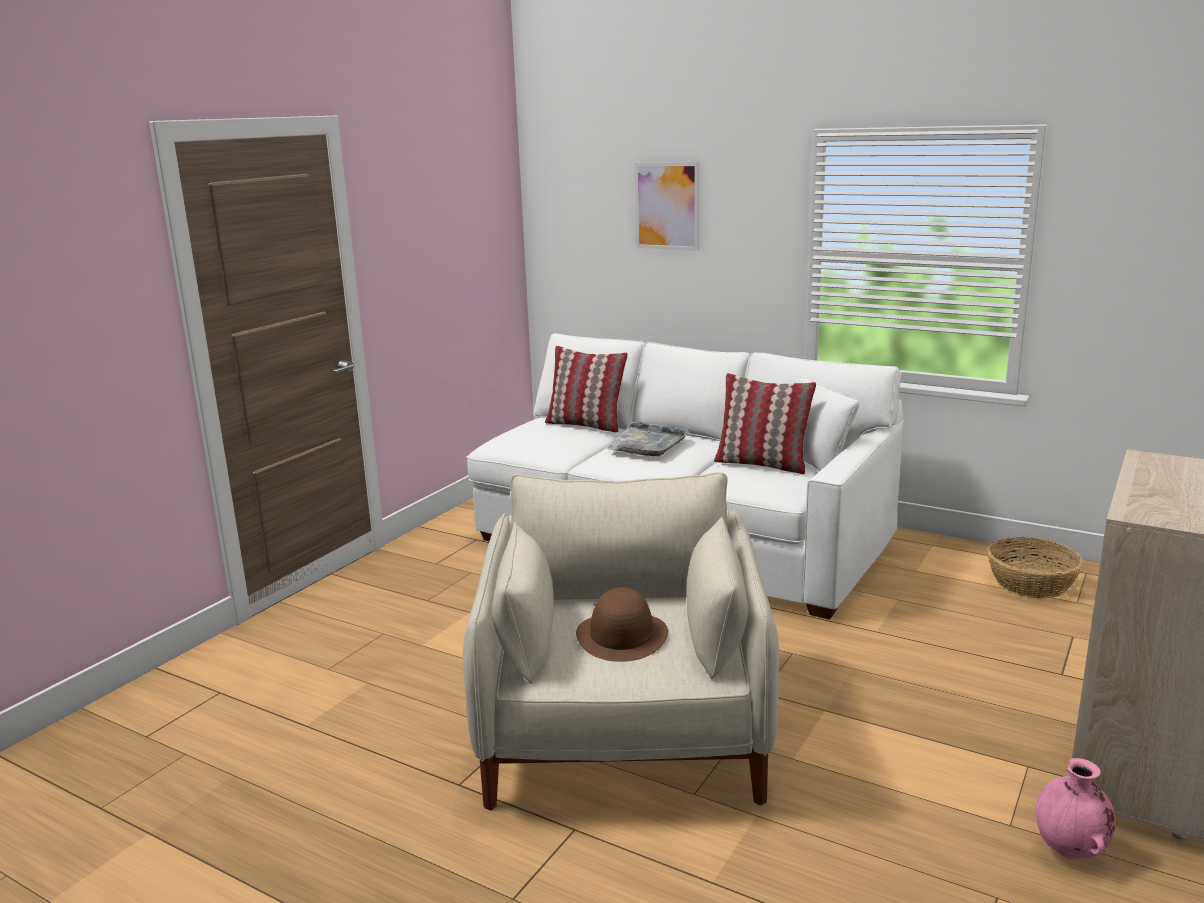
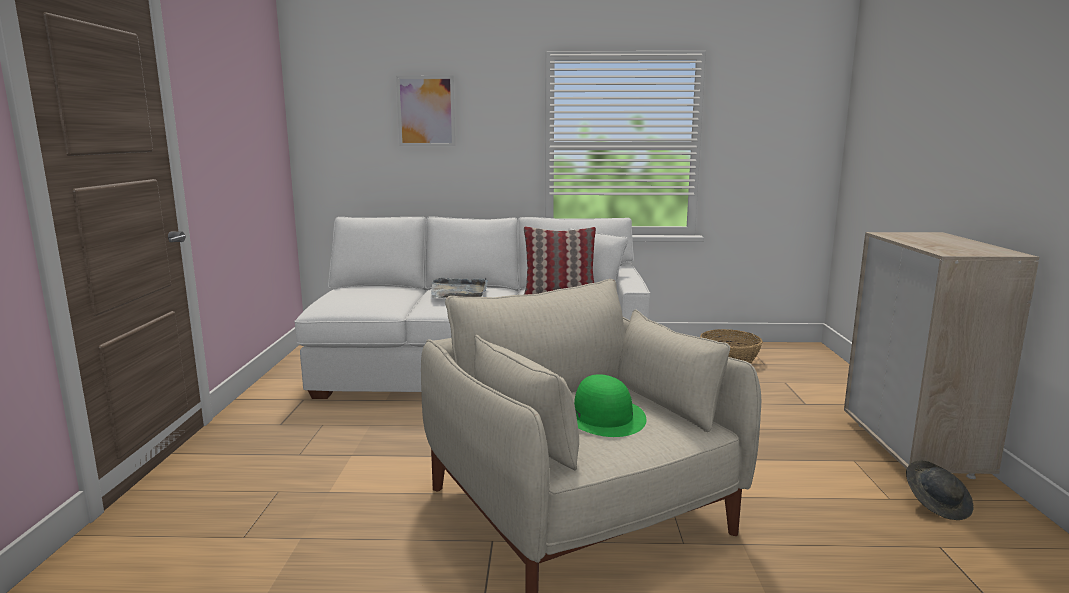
camera: 30 degrees left, 5 degrees down
pillow [545,346,628,433] -> none
brown hat [576,587,668,662] -> green hat [574,374,646,437]
pink vase [1035,758,1116,859] -> grey hat [906,461,973,520]

